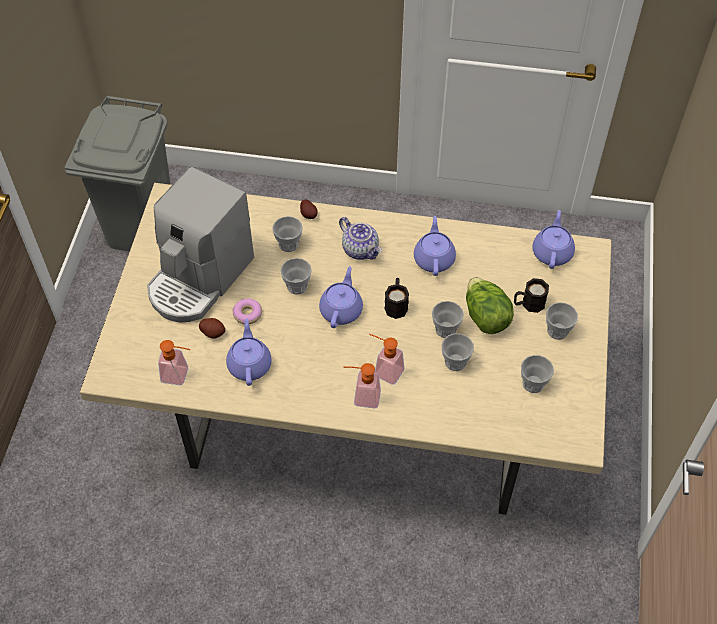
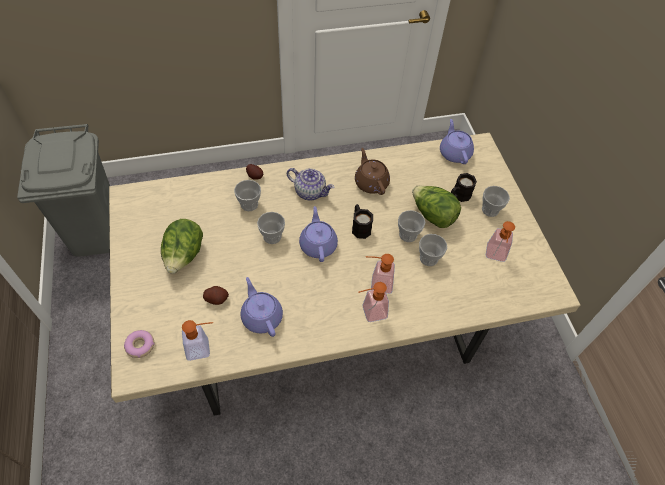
camera: 25 degrees left, 0 degrees up
coffee machine [147,166,254,322] -> lettuce [161,219,203,274]
donut [232,298,262,324] -> donut moved to [124,330,155,358]
purple teapot [414,216,456,276] -> brown teapot [355,148,390,195]
cup [521,355,554,393] -> soap dispenser [486,221,515,262]

